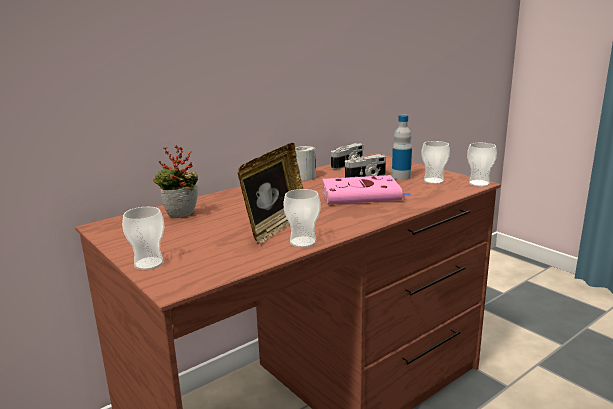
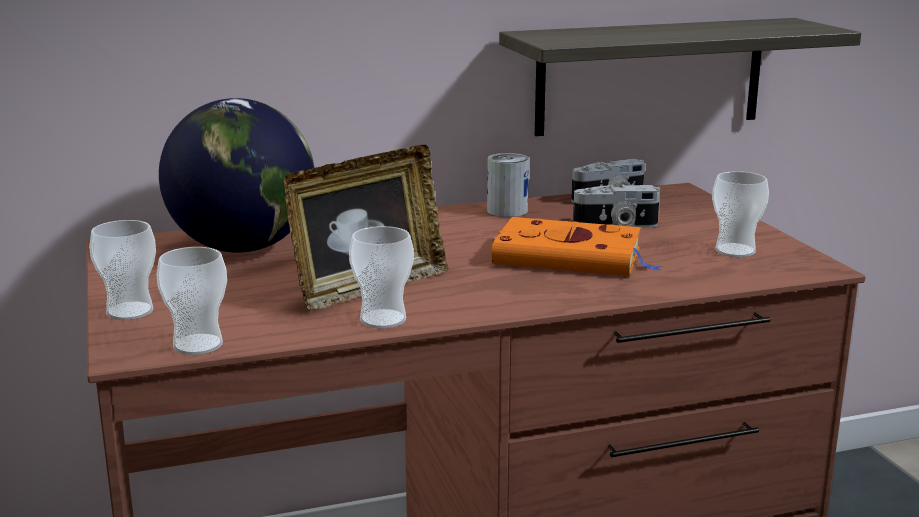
camera: 20 degrees right, 0 degrees up
potted plant [153,145,198,218] -> globe [159,98,314,253]
pink book [322,175,411,204] -> orange book [492,217,661,276]
bottle [392,115,412,180] -> none
cup [467,143,497,187] -> cup moved to [156,247,227,355]
none -> shelf [499,18,861,136]

